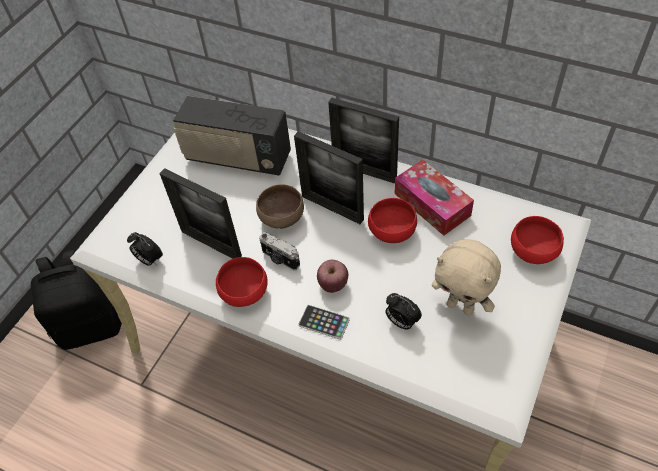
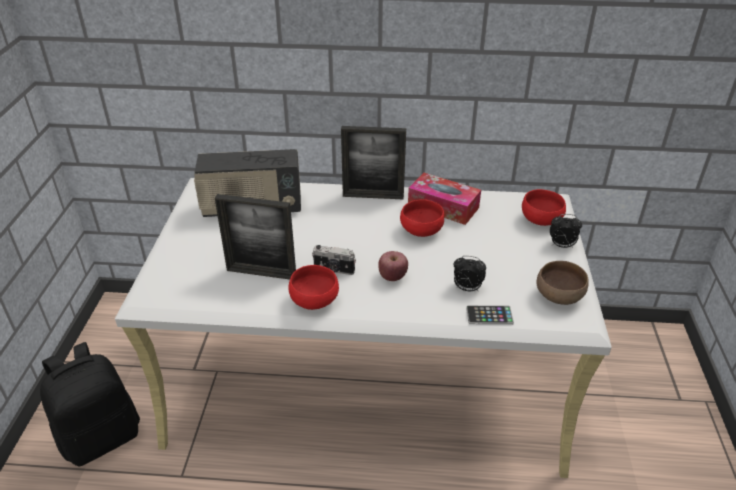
camera: 25 degrees left, 15 degrees down
alarm clock [127,232,163,266] -> alarm clock moved to [550,214,582,248]
brown bowl [256,184,304,229] -> brown bowl moved to [536,261,589,305]
picture frame [294,131,364,224] -> none
phone [298,305,350,340] -> phone moved to [466,306,514,325]
beige plush toy [432,239,501,315] -> none

